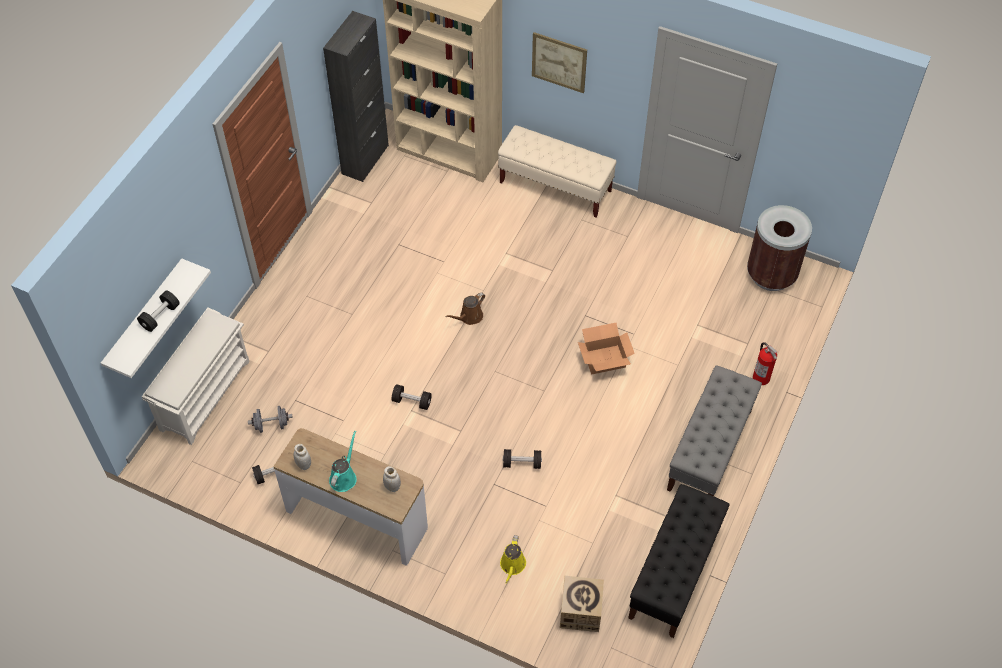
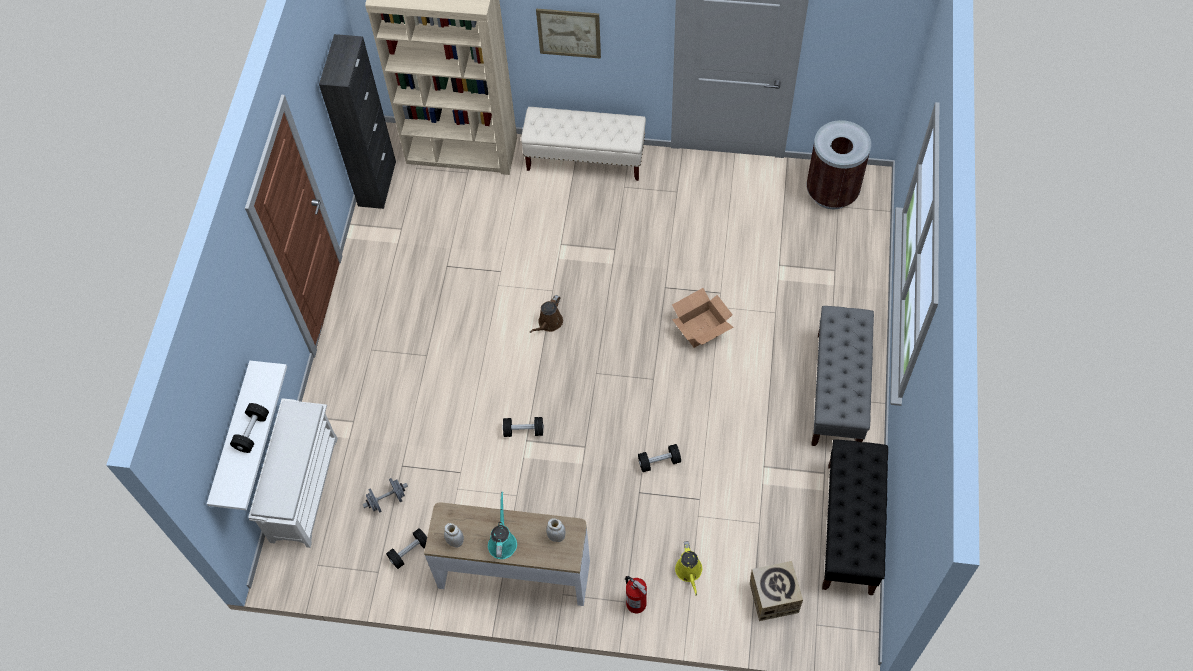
camera: 15 degrees left, 5 degrees up
fire extinguisher [753,342,777,385] -> fire extinguisher moved to [625,576,647,613]

